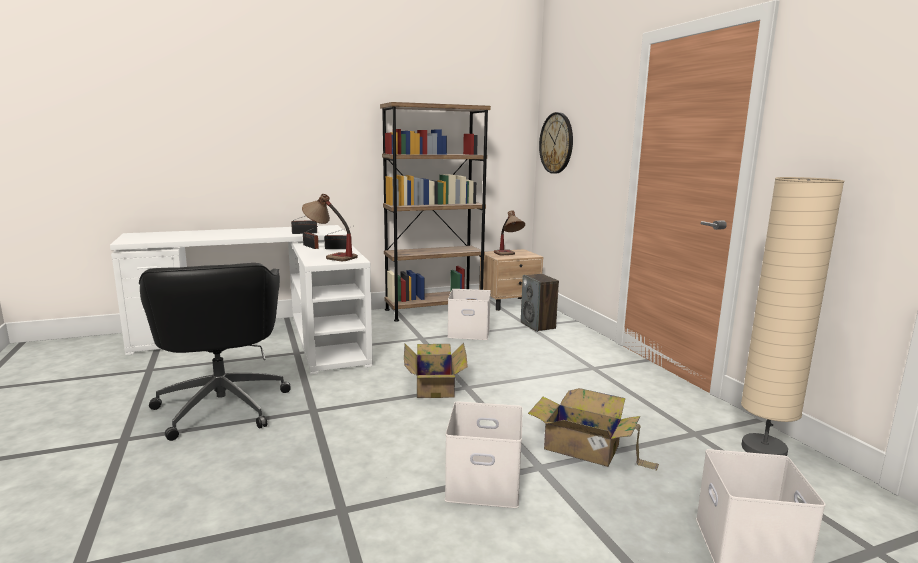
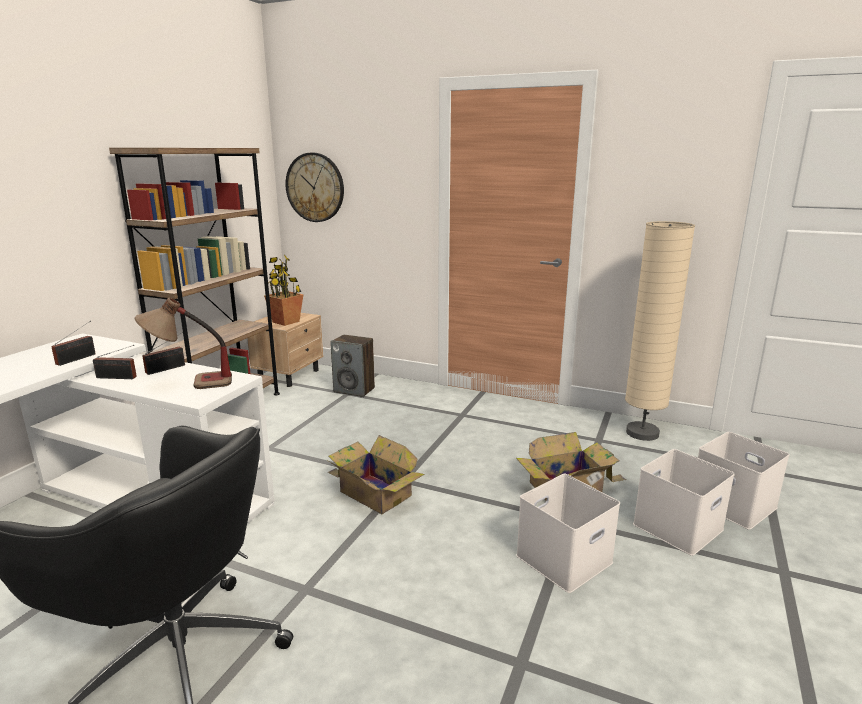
camera: 45 degrees left, 5 degrees up
white storage box [447,289,491,340] -> white storage box moved to [633,449,735,556]
table lamp [494,210,525,255] -> potted plant [264,255,303,326]

